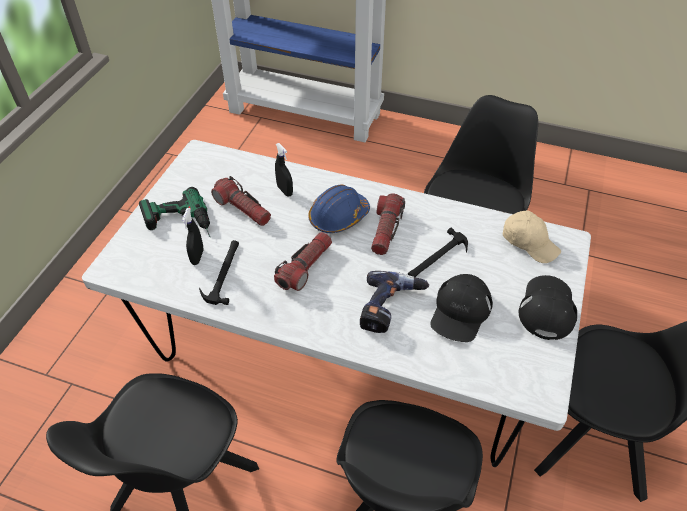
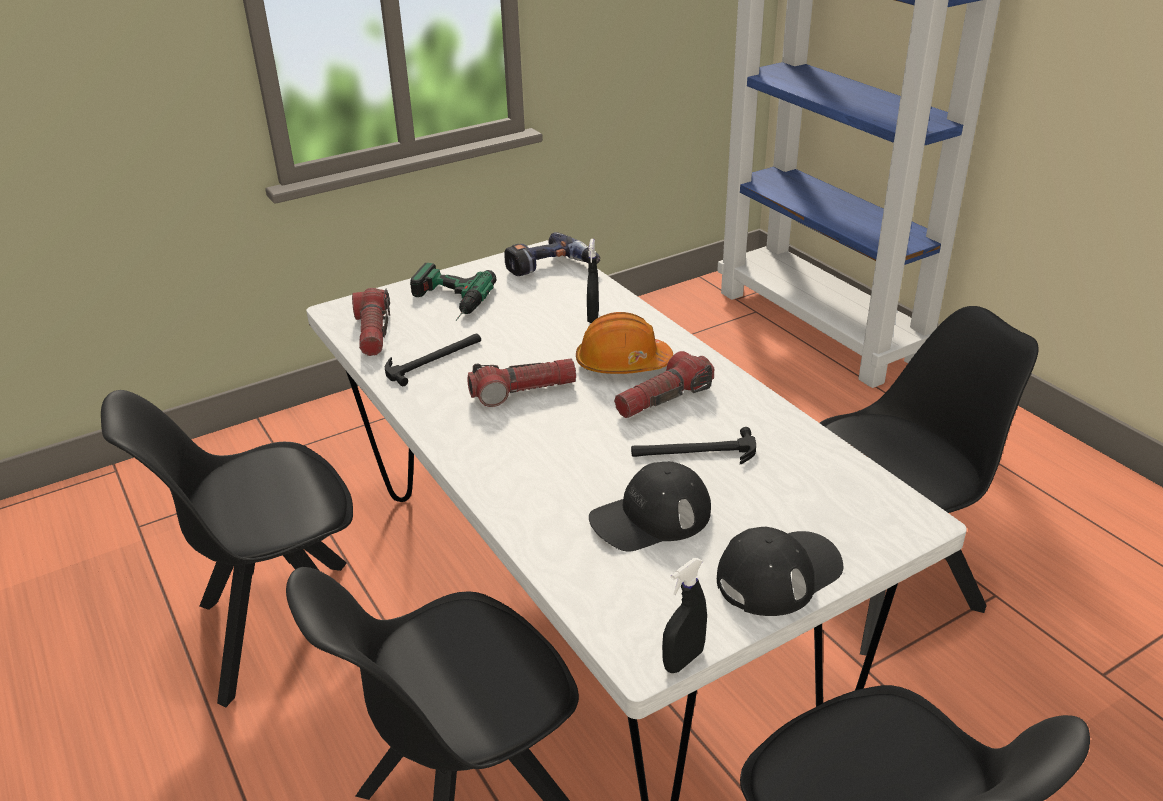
camera: 40 degrees right, 15 degrees down
black spray bottle [182,208,204,265] -> black spray bottle moved to [662,558,707,673]
flashlight [211,176,271,226] -> flashlight moved to [352,288,390,356]
blue hard hat [308,185,370,233] -> orange hard hat [576,312,673,374]
power drill [360,271,429,333] -> power drill moved to [505,232,600,276]
beige cap [503,210,561,263] -> none

